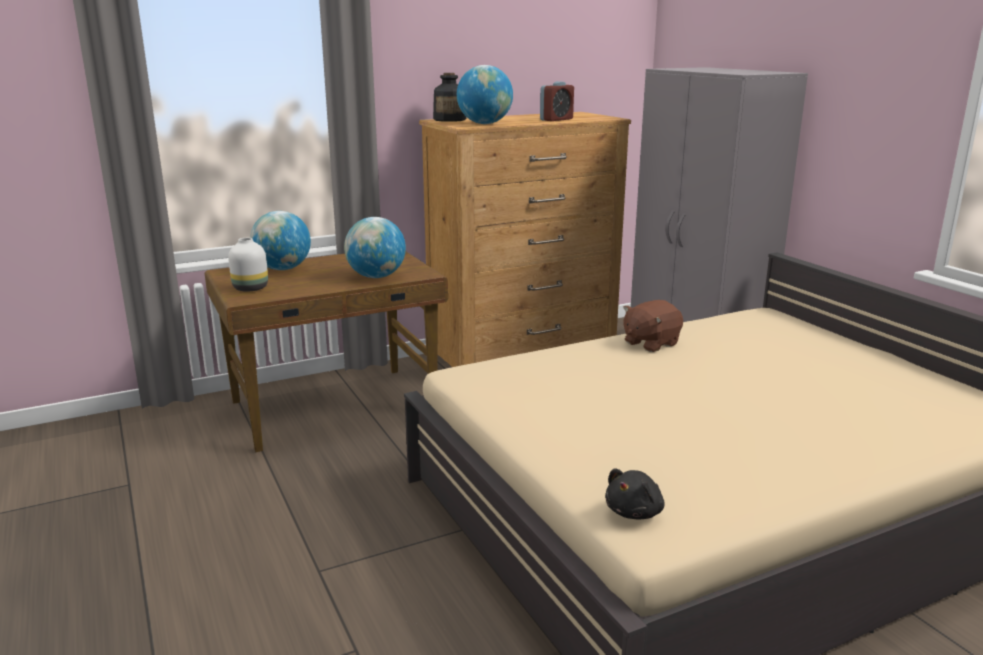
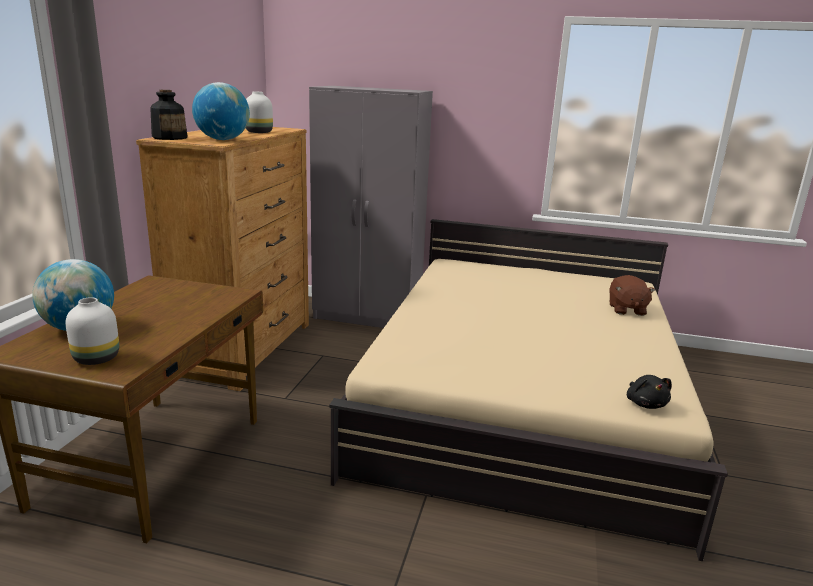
camera: 50 degrees left, 0 degrees up
globe [344,217,406,278] -> none
alarm clock [540,81,574,121] -> white vase [246,92,273,133]
brown plush toy [623,300,683,352] -> brown plush toy moved to [609,275,655,316]

